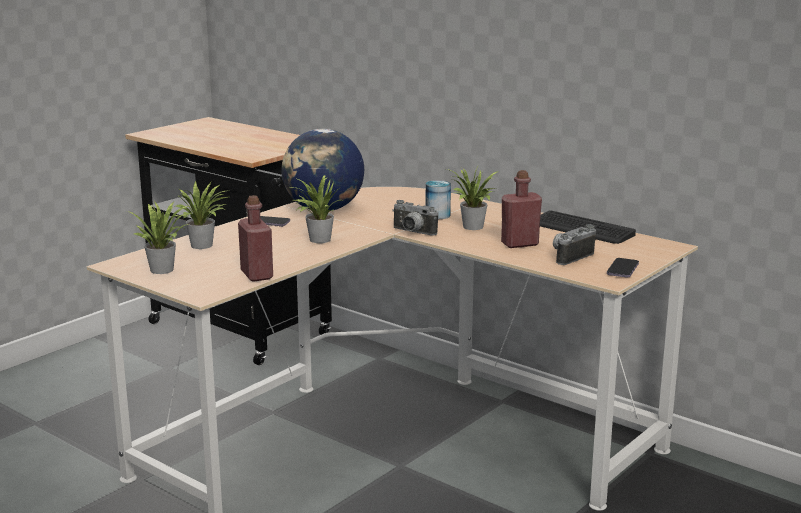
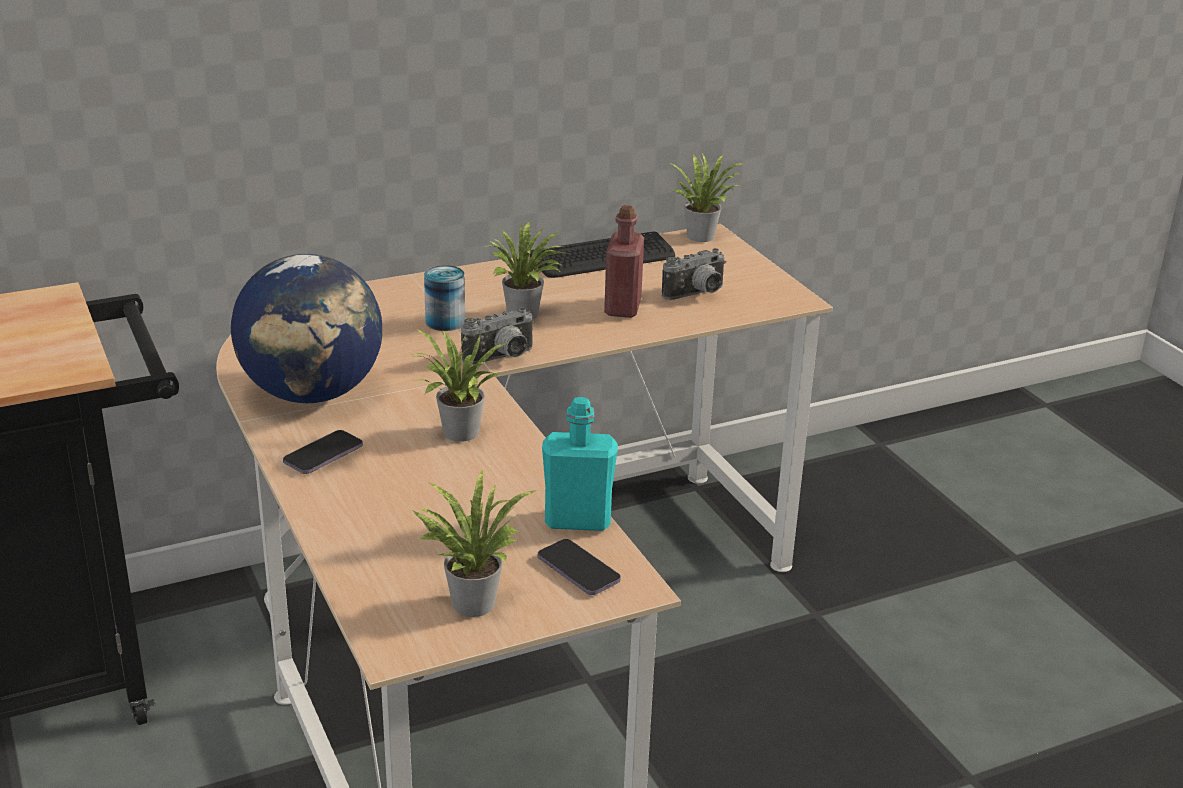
camera: 65 degrees left, 10 degrees up
potted plant [176,181,229,249] -> potted plant moved to [670,153,745,242]
red bottle [238,195,273,282] -> turquoise bottle [542,397,618,531]
camera [553,224,596,265] -> camera turned 105 degrees counterclockwise [662,248,726,300]
phone [607,258,639,278] -> phone moved to [538,539,621,595]

